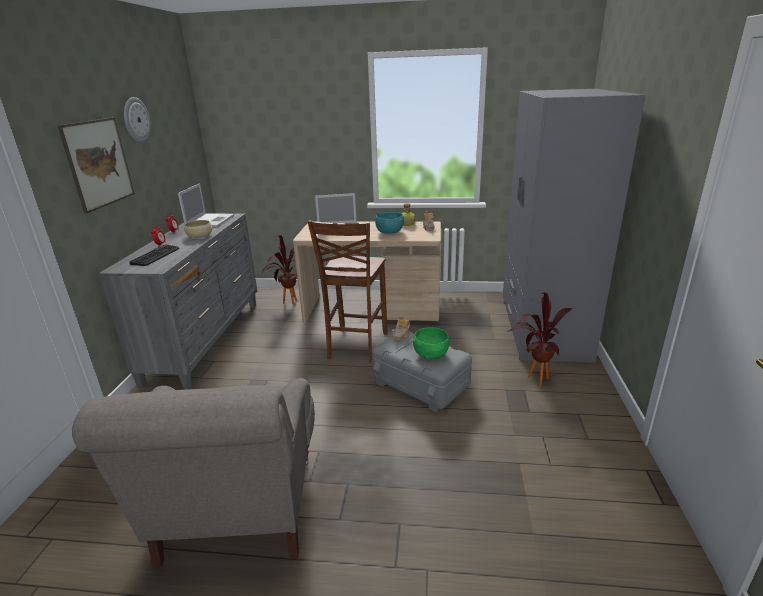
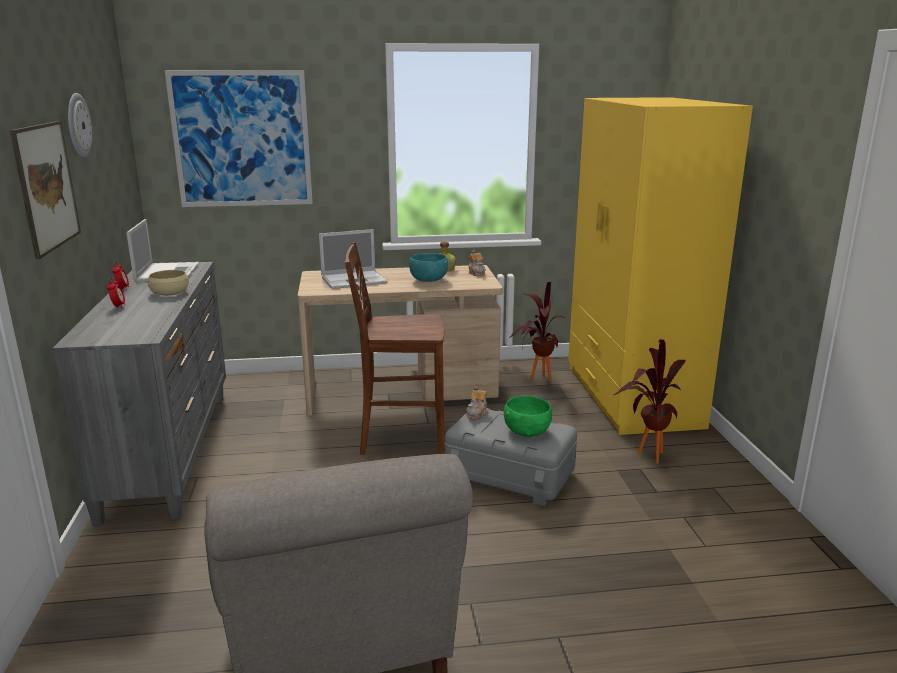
camera: 15 degrees left, 5 degrees down
keyboard [129,244,179,266] -> none
potted plant [261,235,297,307] -> potted plant moved to [509,282,565,382]
brown chair [308,220,388,363] -> brown chair turned 90 degrees clockwise [345,242,444,455]
grey wardrobe [503,89,646,363] -> yellow wardrobe [568,97,753,435]
none -> picture [165,70,313,207]

